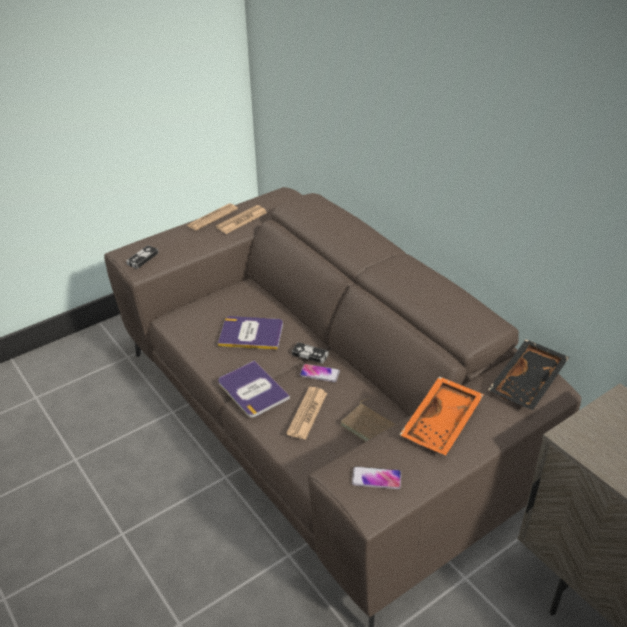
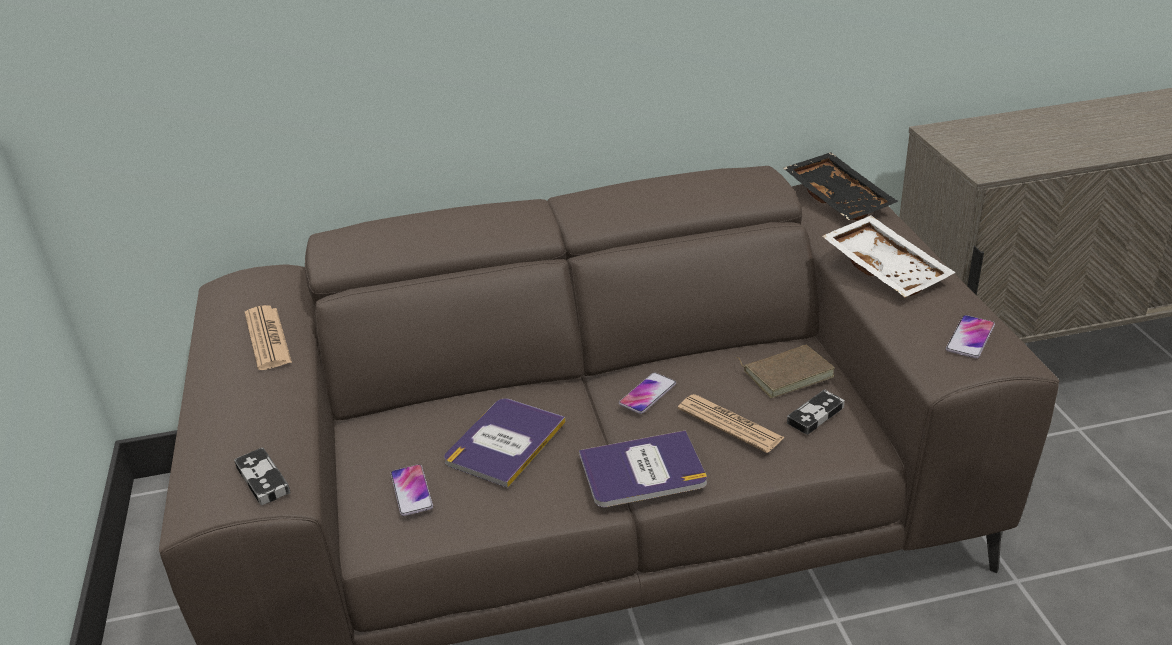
camera: 65 degrees left, 5 degrees down
newspaper [187,203,238,231] -> none
game controller [292,342,329,364] -> game controller moved to [787,389,845,435]
orange tray [400,376,484,455] -> white tray [822,215,956,297]
none -> phone [391,464,433,516]

